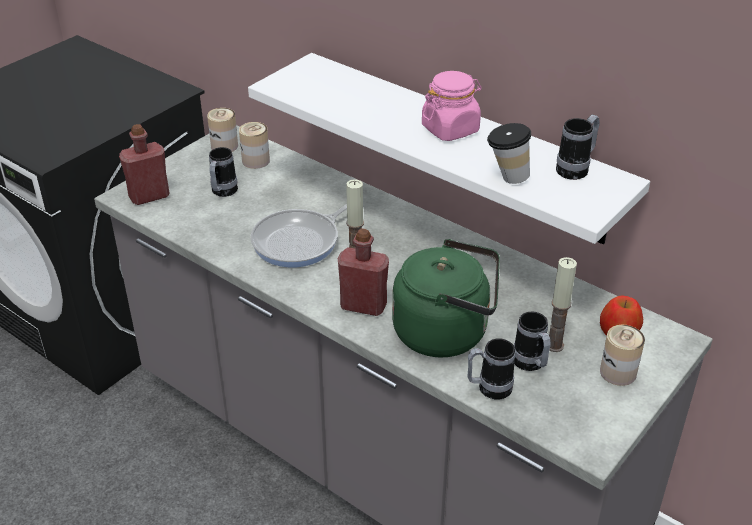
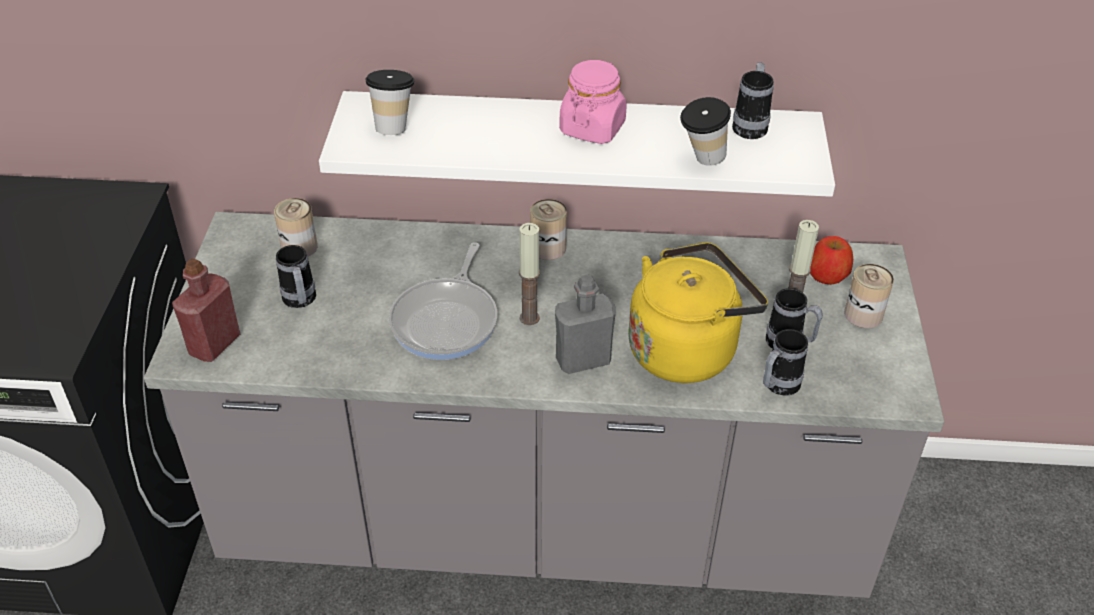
camera: 35 degrees left, 5 degrees up
can [207,108,238,152] -> can moved to [530,199,567,260]
red bottle [338,228,389,316] -> grey bottle [555,274,616,374]
green kettle [392,239,500,357] -> yellow kettle [628,242,768,383]
none -> cup [365,70,414,135]

